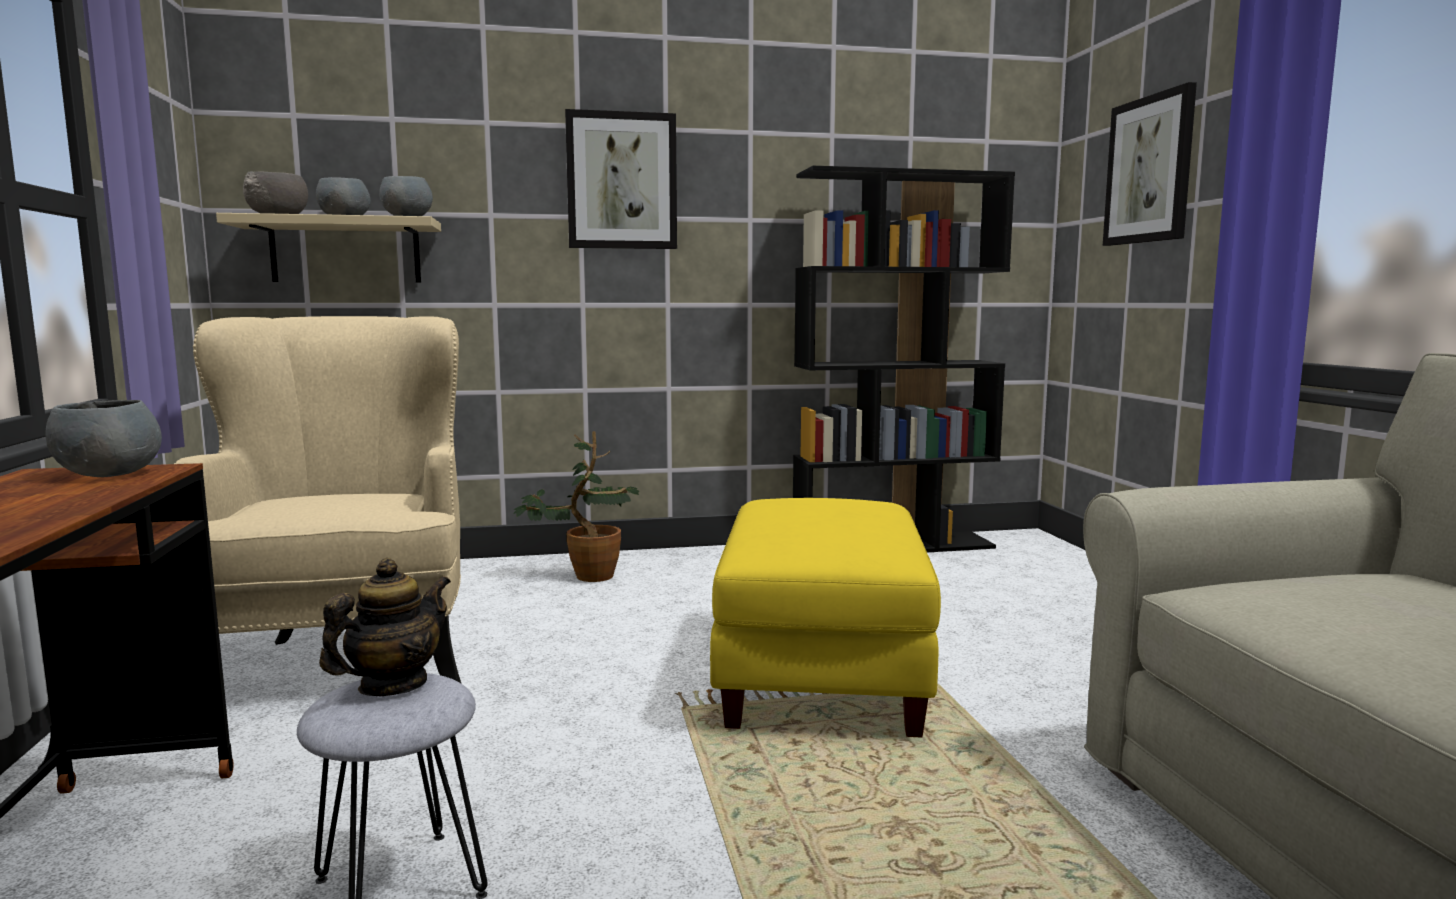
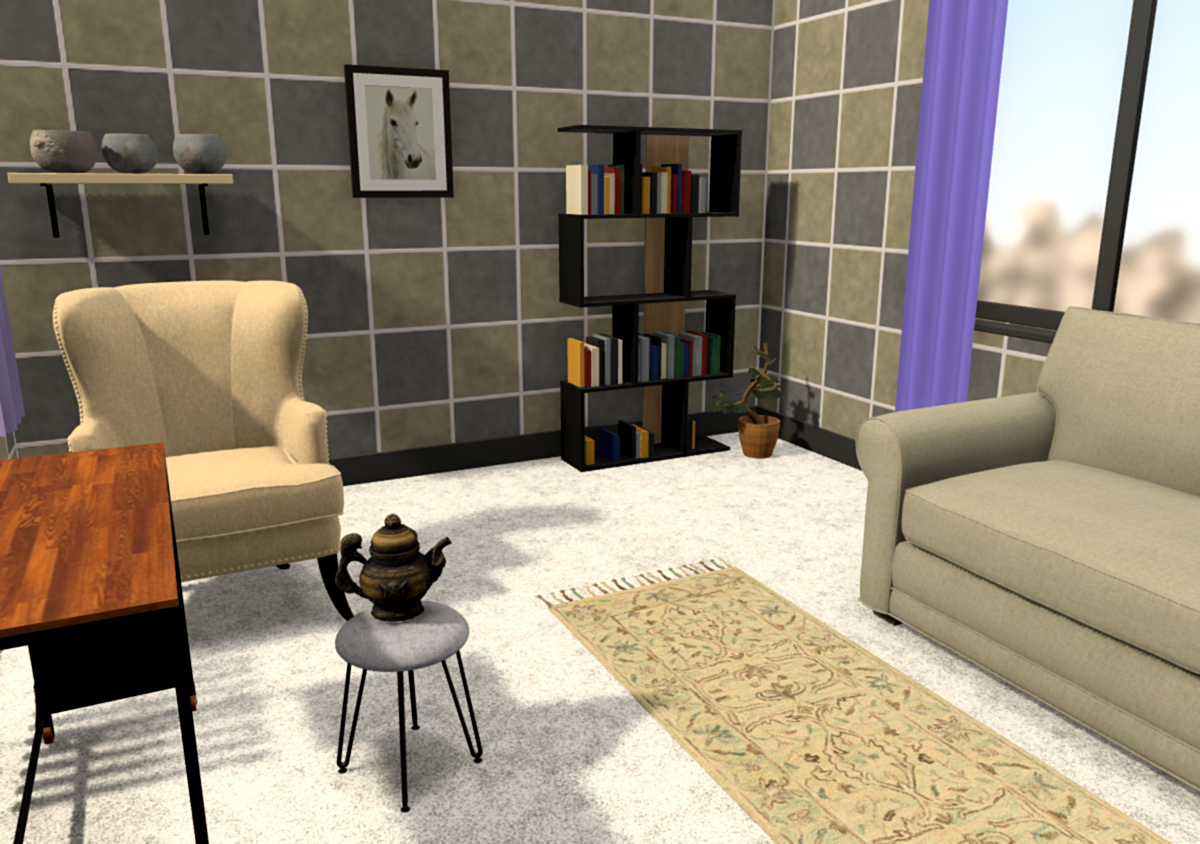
camera: 15 degrees left, 5 degrees up
grey bowl [45,400,162,477] -> none
teapot [319,558,451,696] -> teapot turned 60 degrees clockwise [335,514,452,622]
potted plant [513,431,639,582] -> potted plant moved to [707,343,785,459]
yellow ottoman [710,498,941,738] -> none
picture [1103,82,1197,246] -> none

